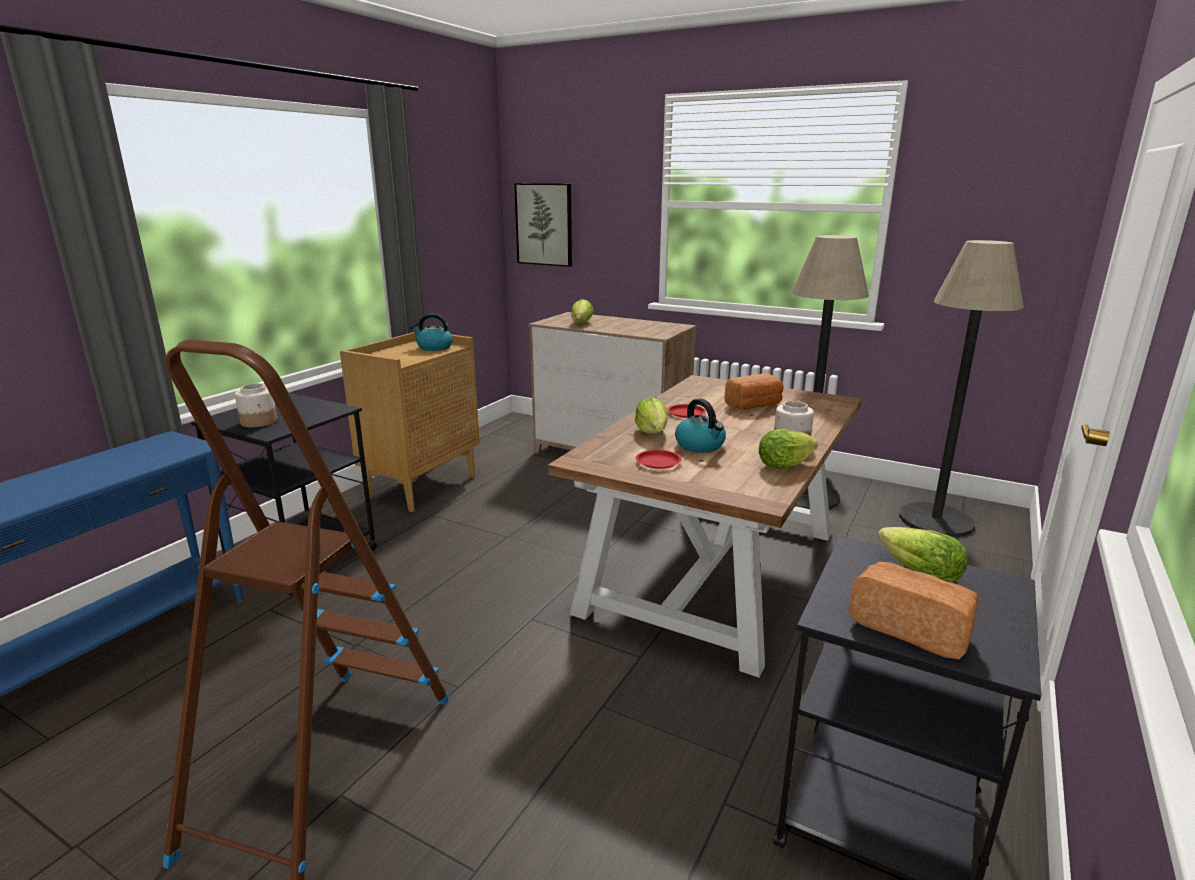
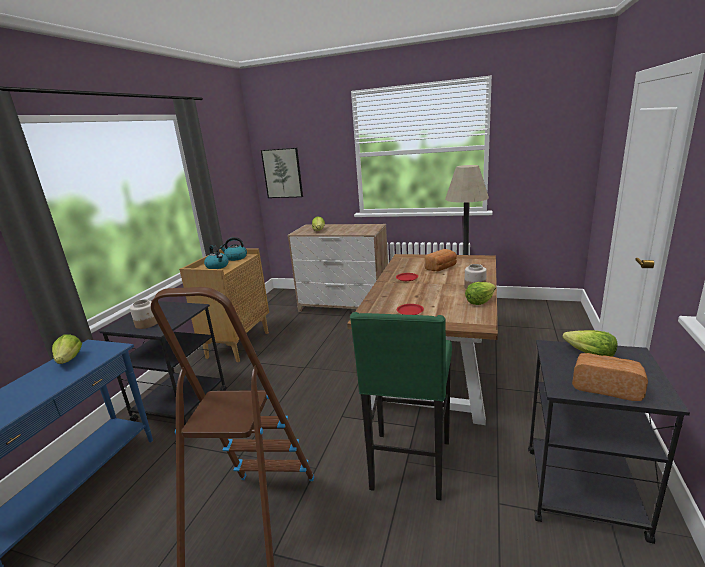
camera: 10 degrees left, 0 degrees up
lettuce [635,397,668,434] -> lettuce moved to [52,334,82,364]
kettle [675,399,726,452] -> kettle moved to [204,245,229,269]
floor lamp [899,240,1024,537] -> none
none -> green stool [350,312,452,500]

